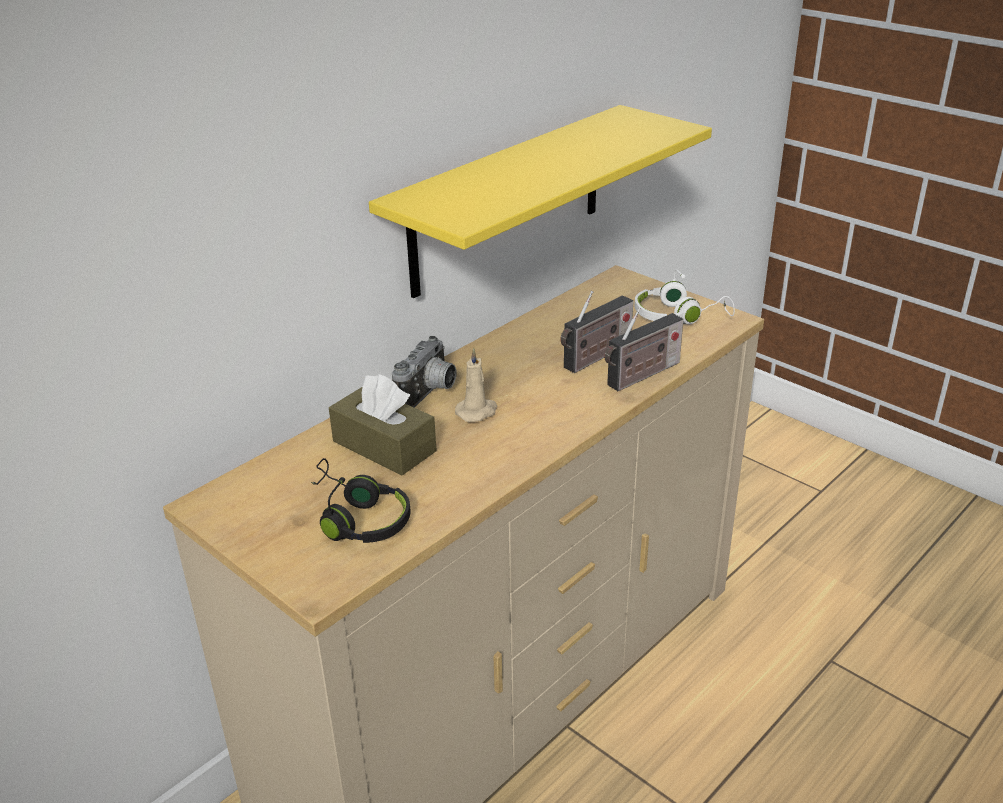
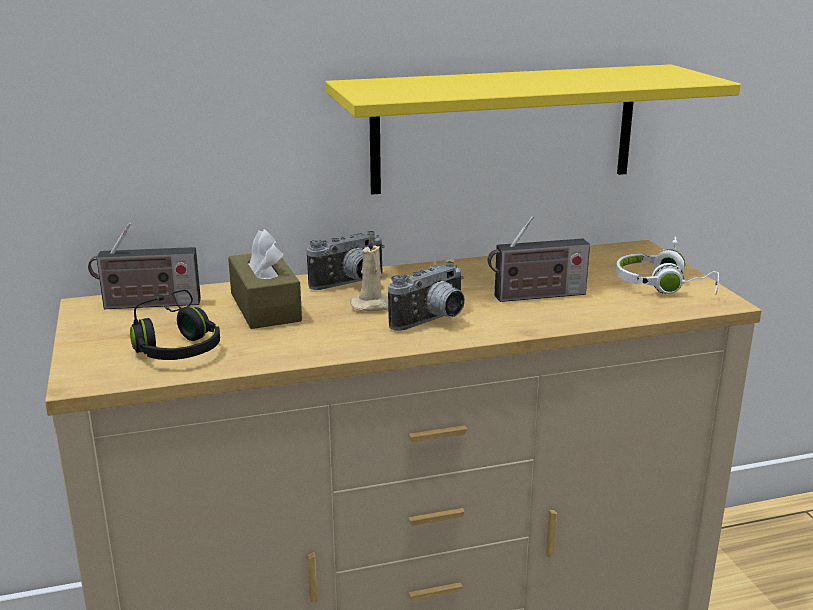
camera: 30 degrees right, 10 degrees down
radio [604,308,683,391] -> radio moved to [88,223,201,309]
none -> camera [388,261,465,331]

